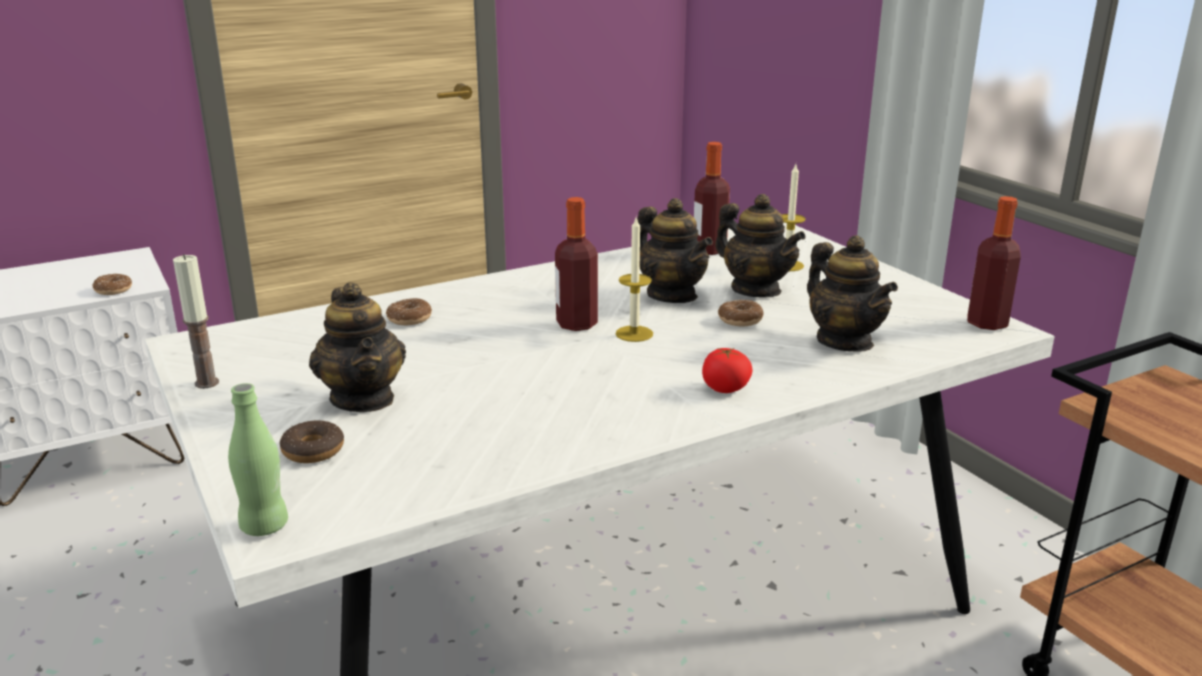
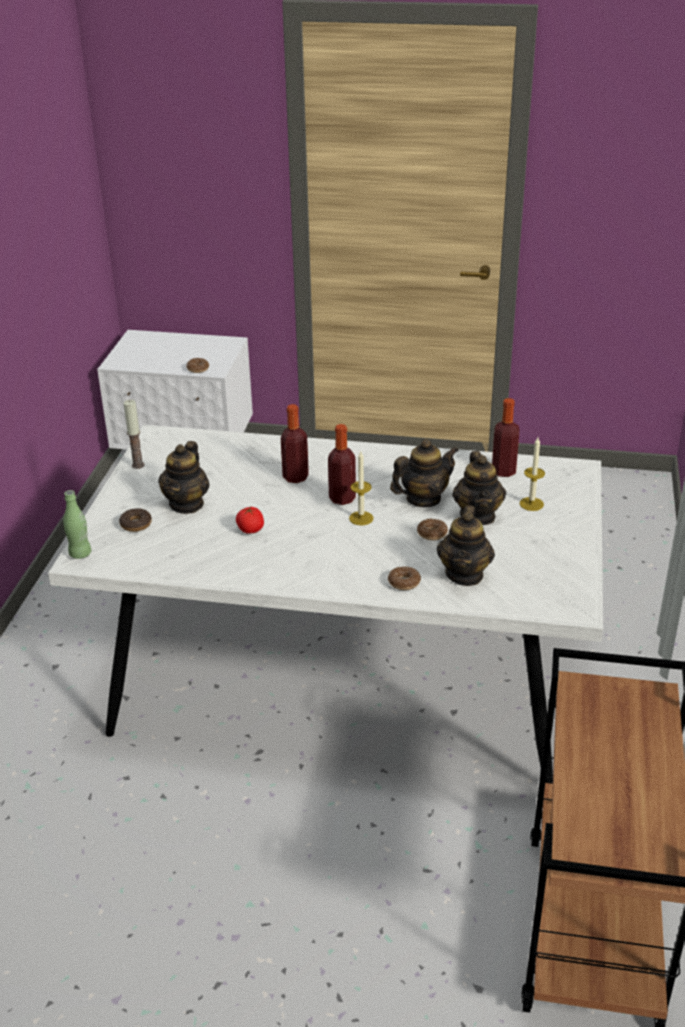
camera: 40 degrees right, 10 degrees up
donut [386,298,432,325] -> donut moved to [388,566,421,590]
teapot [637,198,713,303] -> teapot turned 120 degrees counterclockwise [390,439,459,507]
tomato [702,348,752,393] -> tomato moved to [236,506,264,534]
bottle [967,196,1021,330] -> bottle moved to [281,404,309,483]

